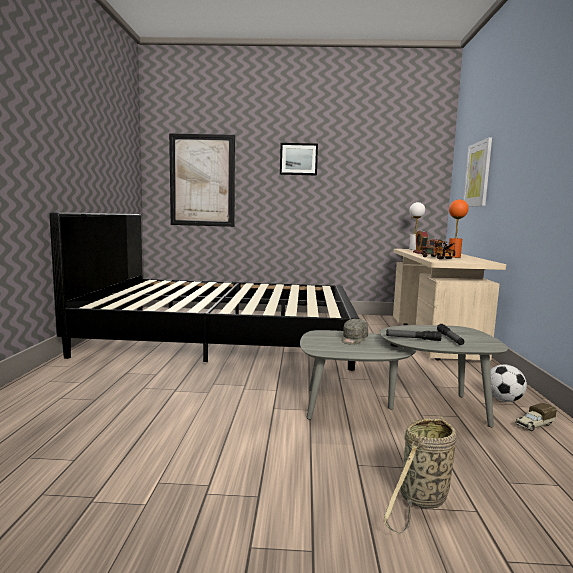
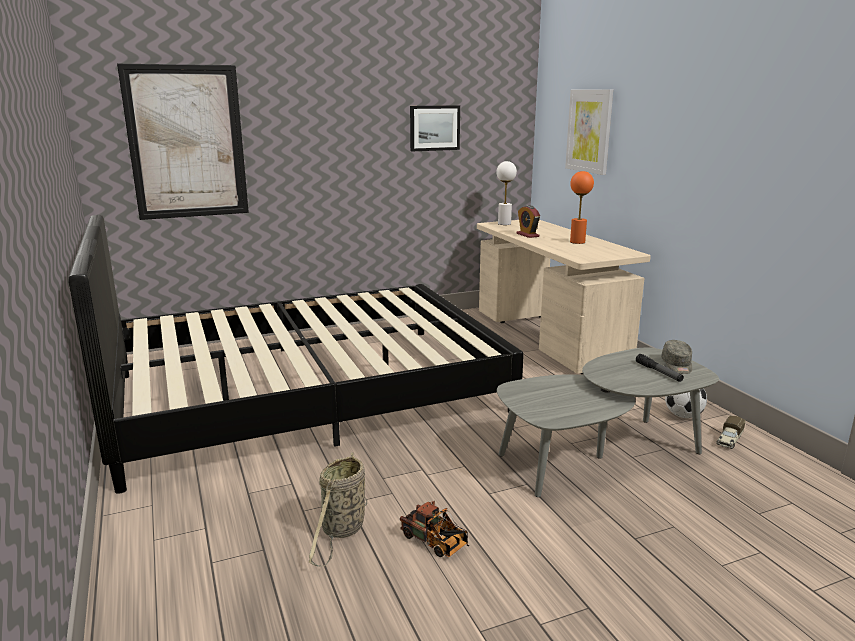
camera: 25 degrees left, 10 degrees up
picture [280,143,318,175] -> picture moved to [410,105,460,151]
grey cap [342,319,368,345] -> grey cap moved to [661,340,692,374]
basket [383,416,457,534] -> basket moved to [309,452,367,566]
flashlight [386,329,442,341] -> none
toy truck [421,239,455,259] -> toy truck moved to [400,501,469,557]

